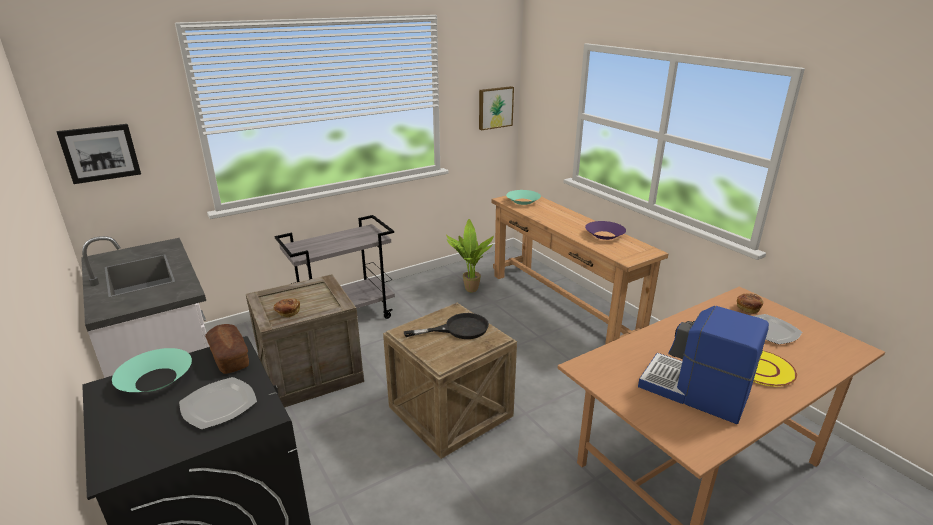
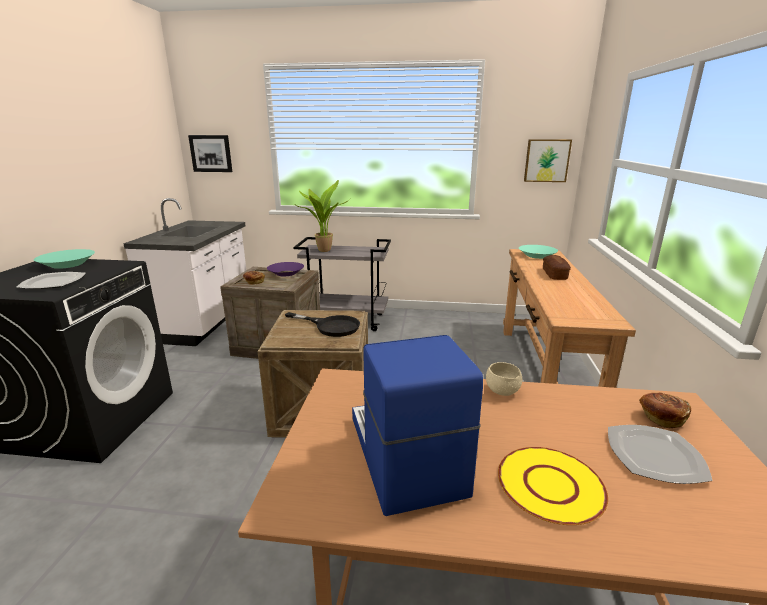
camera: 40 degrees right, 5 degrees down
bread [205,324,249,374] -> bread moved to [543,255,571,280]
potted plant [446,219,494,293] -> potted plant moved to [294,180,349,252]
purple bowl [585,221,626,240] -> purple bowl moved to [267,262,304,276]
none -> beige bowl [486,362,522,396]

